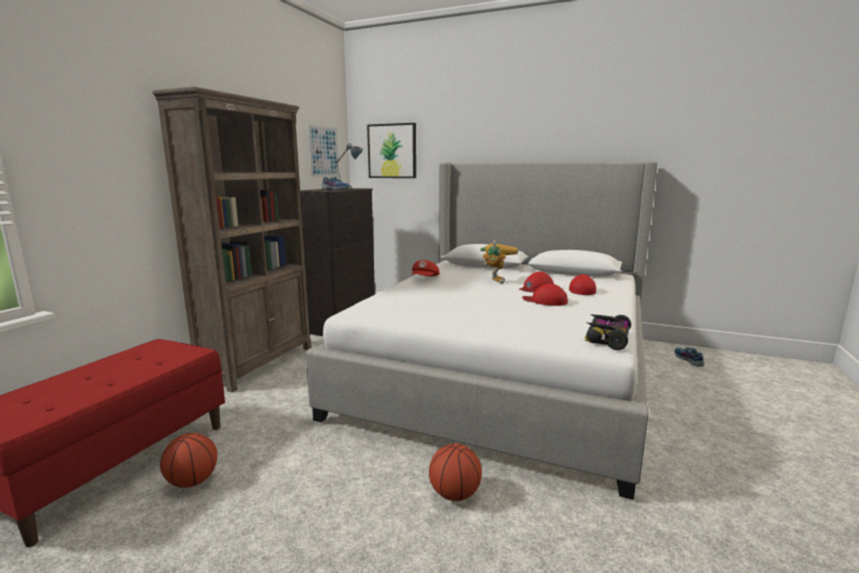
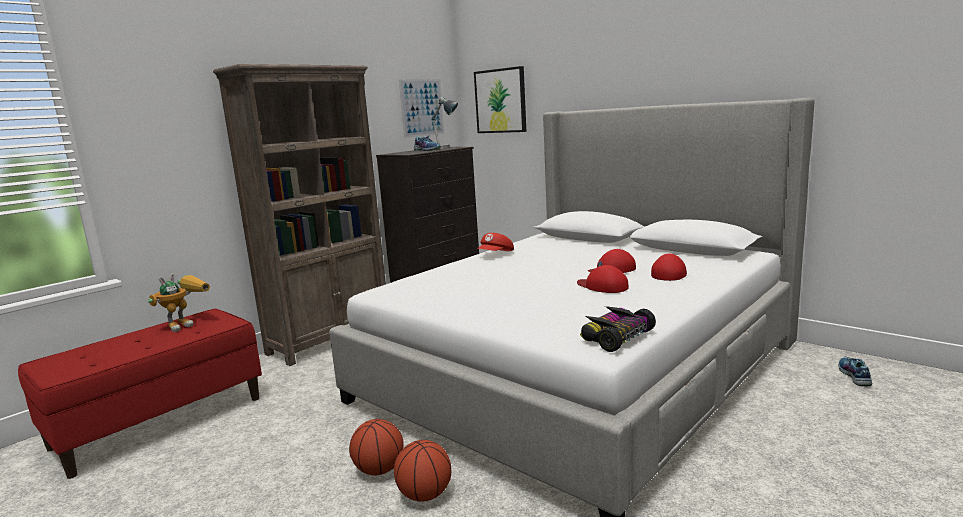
camera: 20 degrees right, 0 degrees up
basketball [160,433,217,488] -> basketball moved to [349,419,404,475]
toy robot [480,240,518,284] -> toy robot moved to [148,274,210,332]

